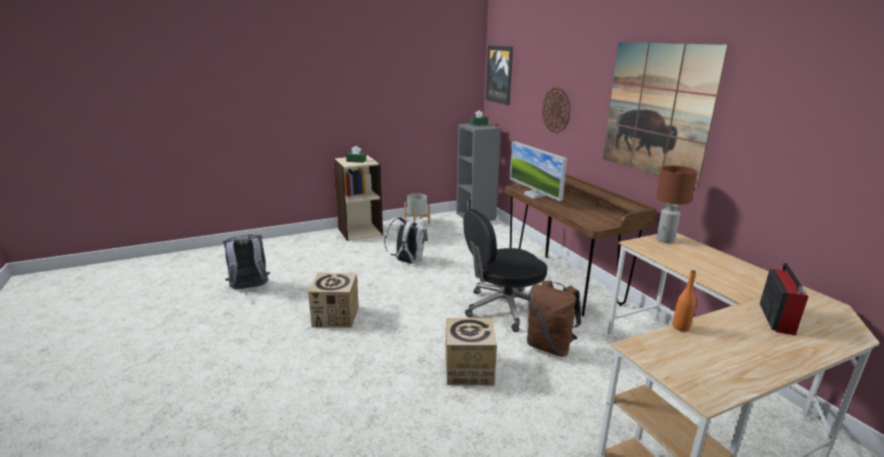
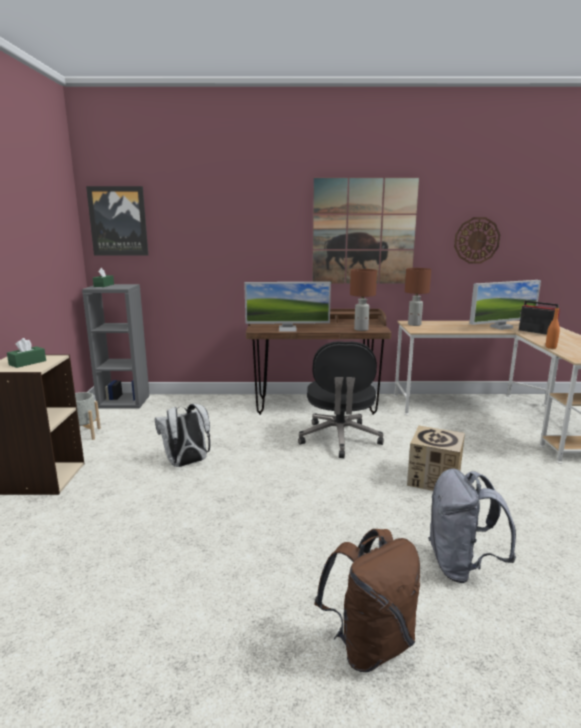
camera: 65 degrees left, 5 degrees down
grey backpack [222,234,270,290] -> grey backpack moved to [428,468,516,583]
cardboard box [308,273,359,327] -> none
brown backpack [527,280,581,357] -> brown backpack moved to [314,529,420,672]
wall clock [542,88,571,133] -> wall clock moved to [454,217,500,263]
none -> brown table lamp [350,269,377,331]
none -> monitor [469,280,541,330]

